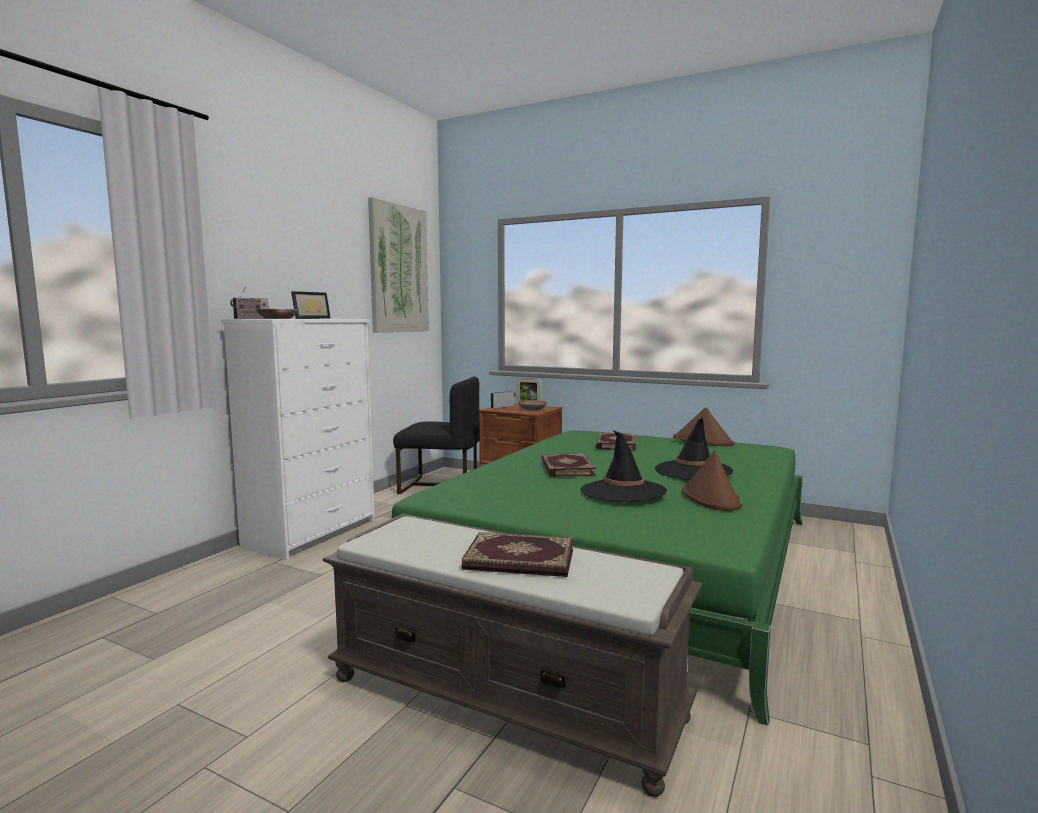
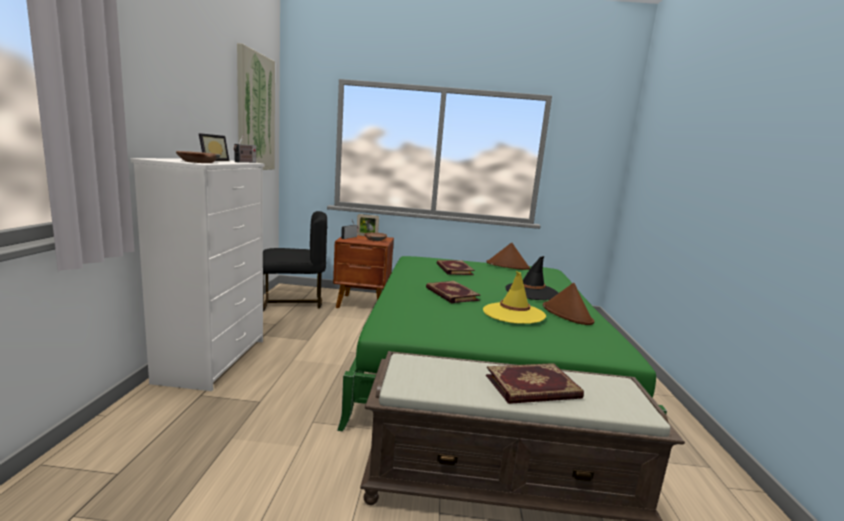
camera: 25 degrees left, 5 degrees up
radio [230,287,269,319] -> radio moved to [234,135,256,163]
black hat [580,430,667,502] -> yellow hat [483,271,546,324]

